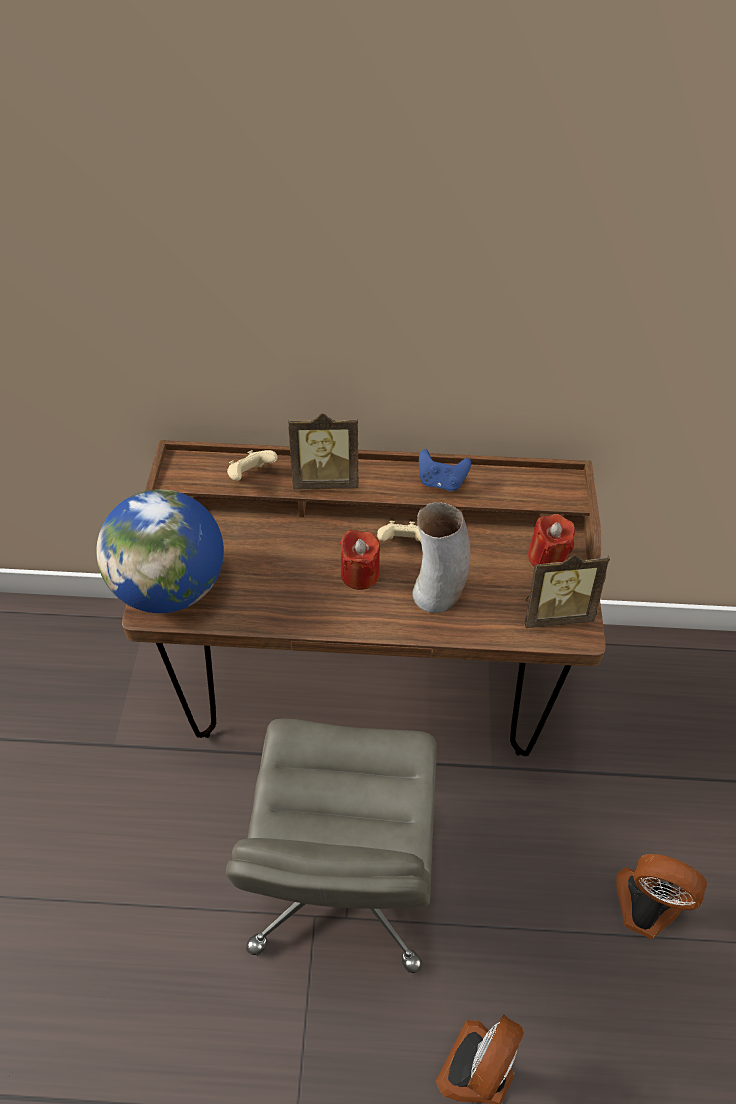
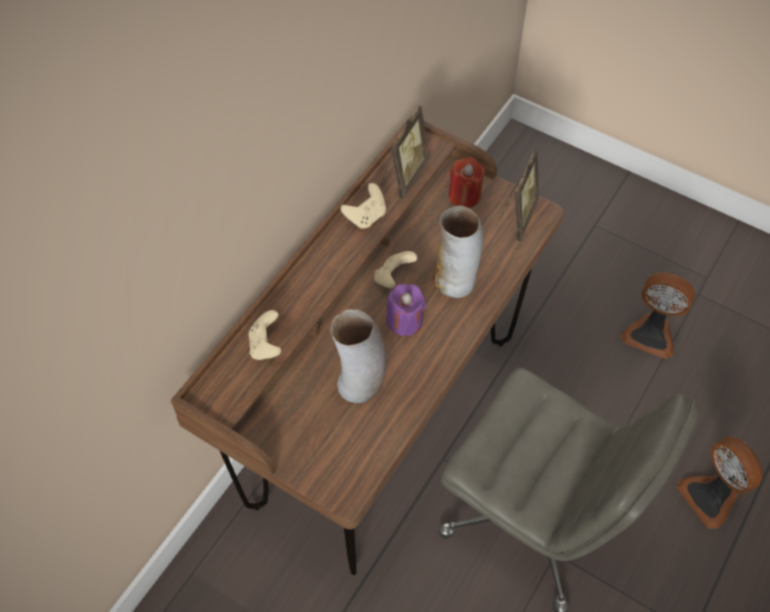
camera: 60 degrees left, 5 degrees up
globe [96,489,224,613] -> none
picture frame [288,413,359,489] -> picture frame moved to [381,106,429,199]
red candle [340,530,380,590] -> purple candle [386,284,426,336]
blue game controller [419,449,471,491] -> beige game controller [341,183,386,229]
fan [617,854,707,939] -> fan turned 120 degrees counterclockwise [621,272,695,359]
none -> vase [330,309,386,403]

